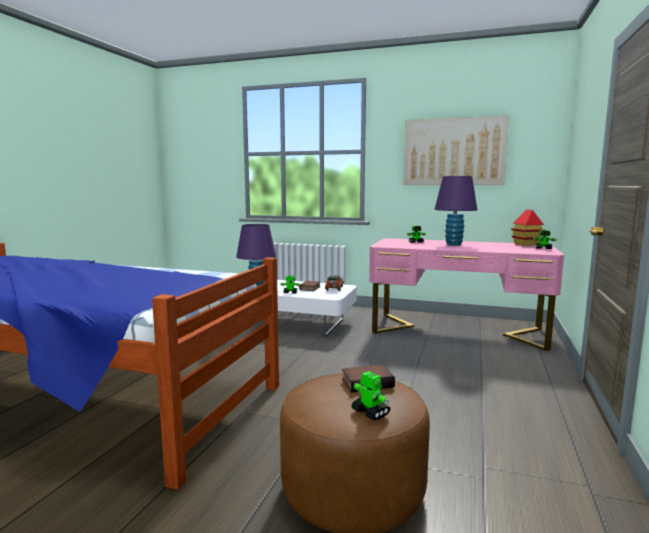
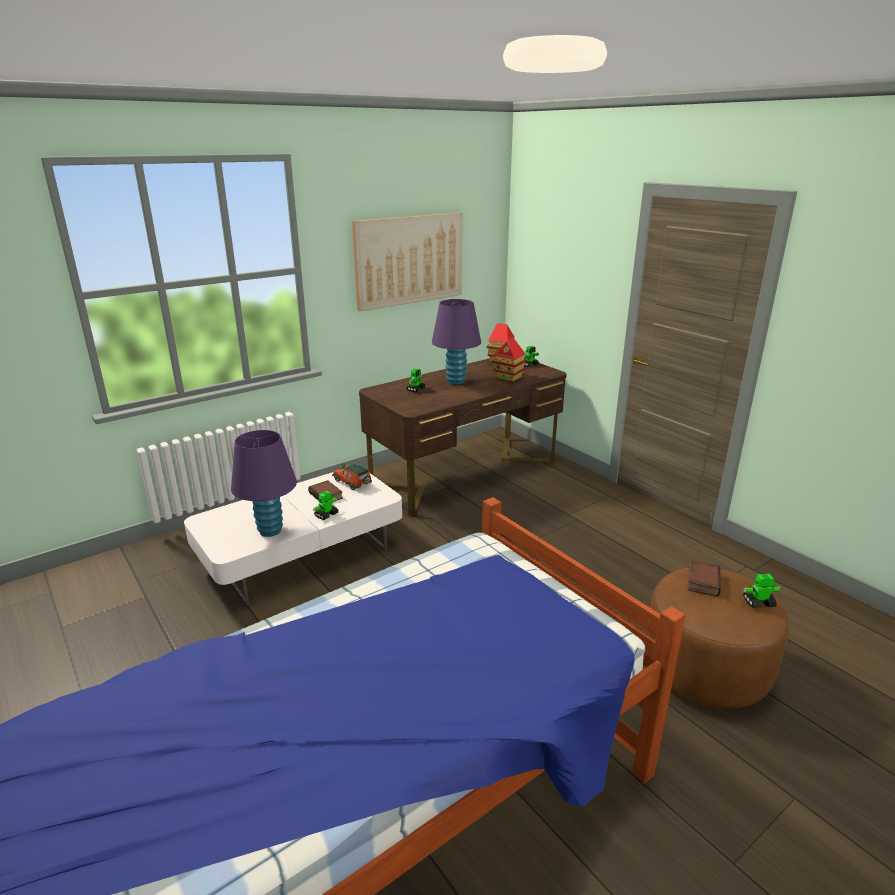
camera: 55 degrees left, 15 degrees up
pink desk [369,238,564,351] -> brown desk [359,358,567,516]
none -> toy house [492,337,527,382]

